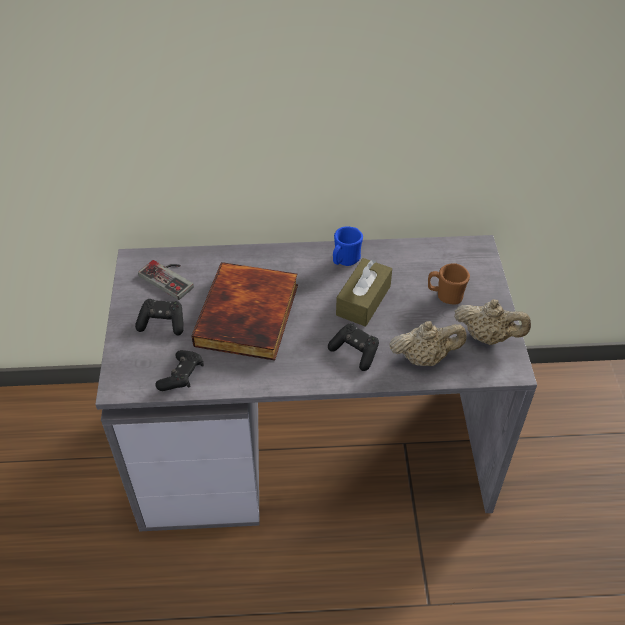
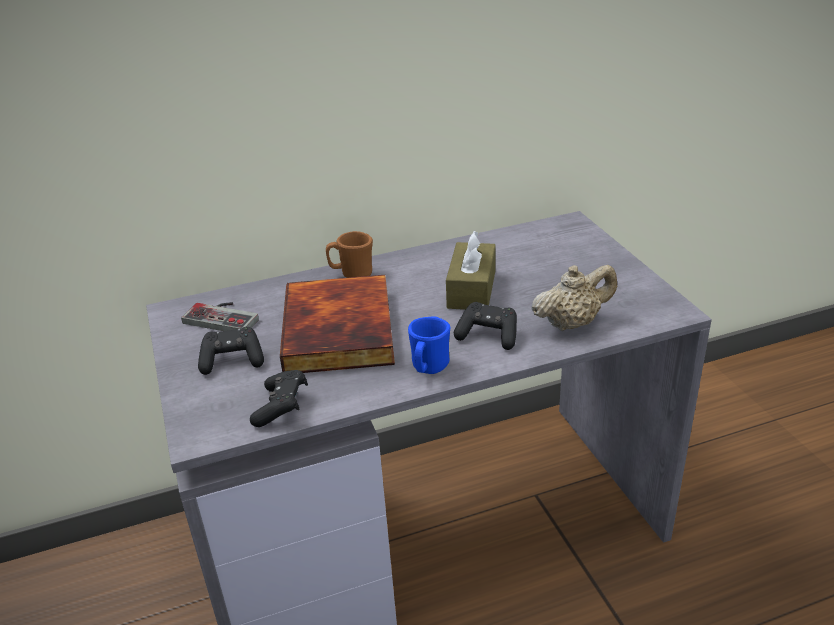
camera: 15 degrees left, 15 degrees down
blue mug [333,227,363,266] -> blue mug moved to [408,316,451,374]
brown mug [428,263,470,305] -> brown mug moved to [326,231,373,278]
beige teapot [455,299,531,345] -> none

